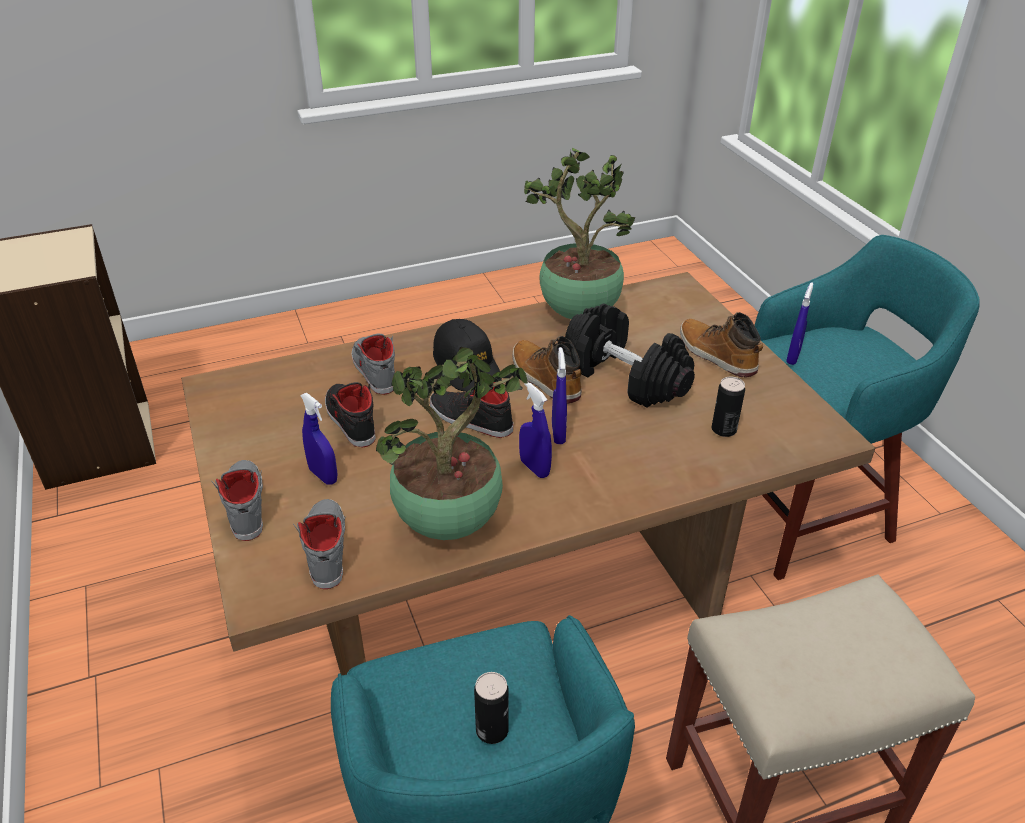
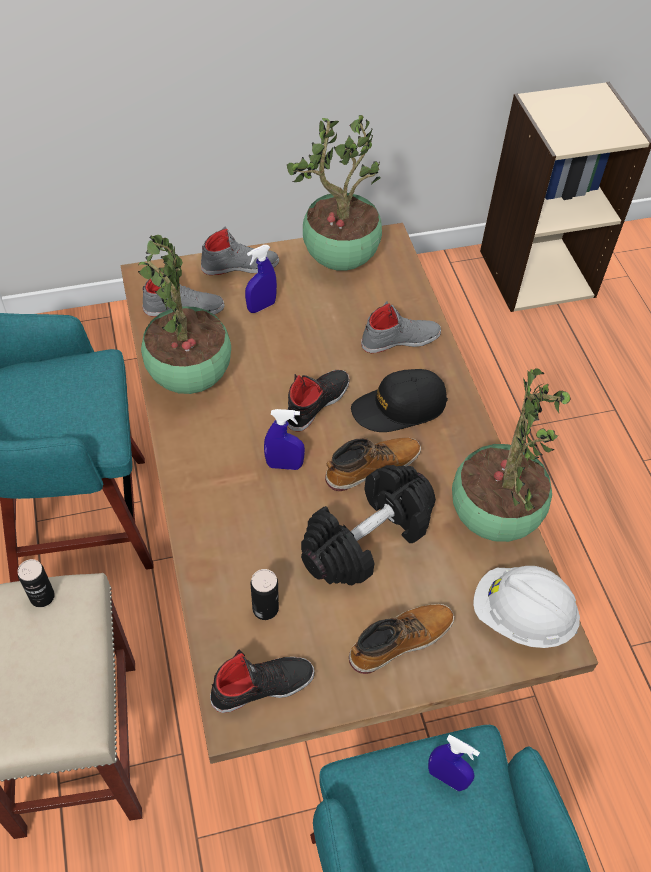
camera: 95 degrees right, 15 degrees up
black shoe [325,382,376,447] -> black shoe moved to [210,650,315,713]
can [474,672,509,744] -> can moved to [18,559,55,607]
blue spray bottle [519,381,552,478] -> none
none -> potted plant [287,115,382,271]
none -> white hard hat [473,566,580,648]

